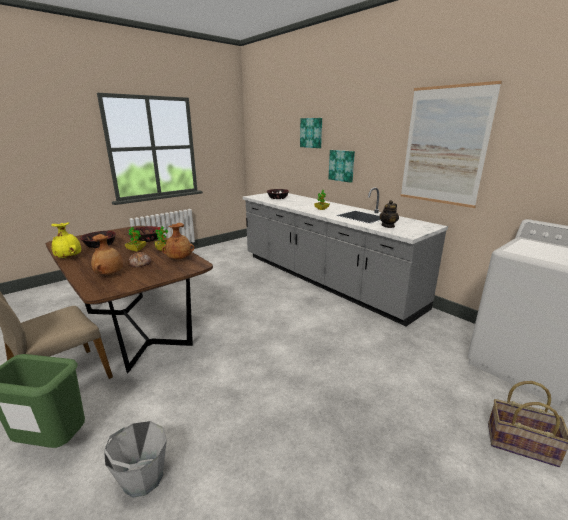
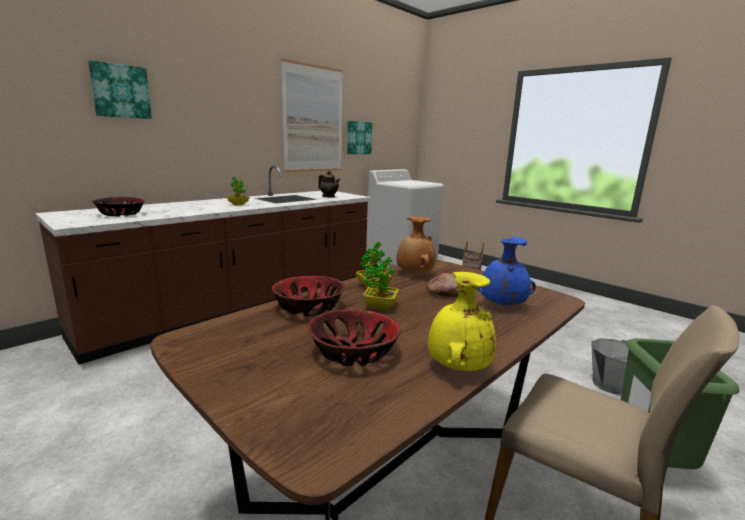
camera: 95 degrees left, 5 degrees down
brown vase [91,234,123,275] -> blue vase [477,237,536,306]
grey counter [243,188,448,326] -> brown counter [35,165,371,365]
picture [328,150,355,183] -> picture moved to [347,121,372,154]

